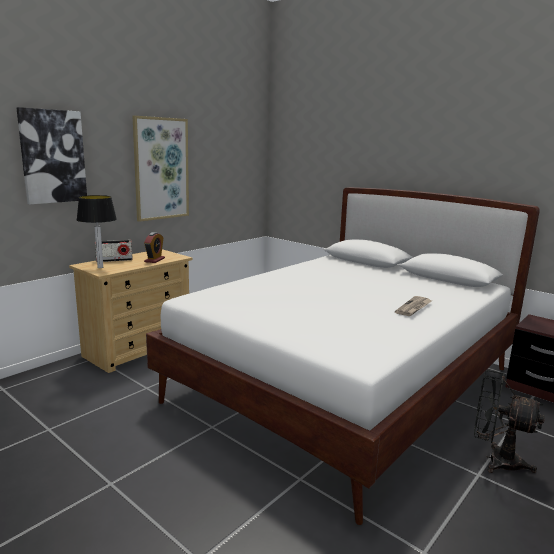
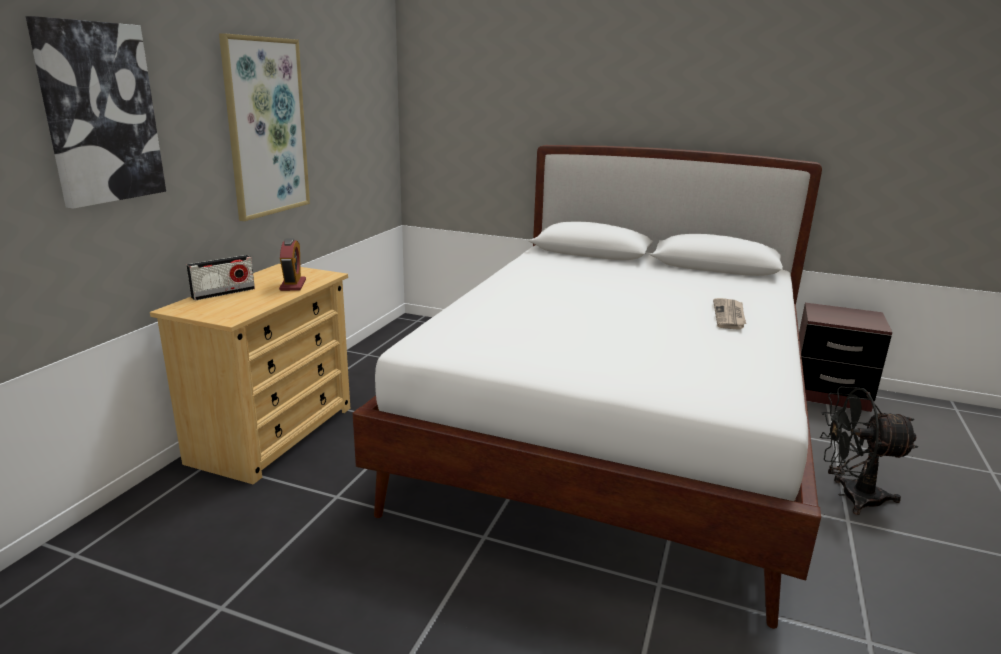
camera: 20 degrees left, 5 degrees up
table lamp [77,195,117,268] -> none

